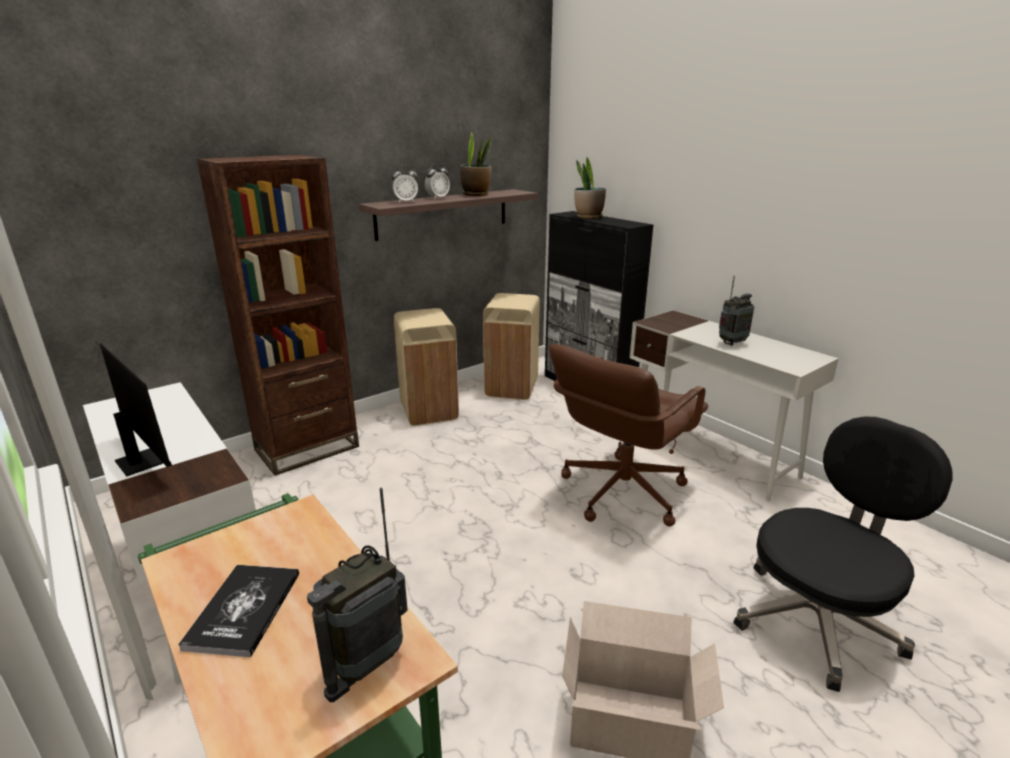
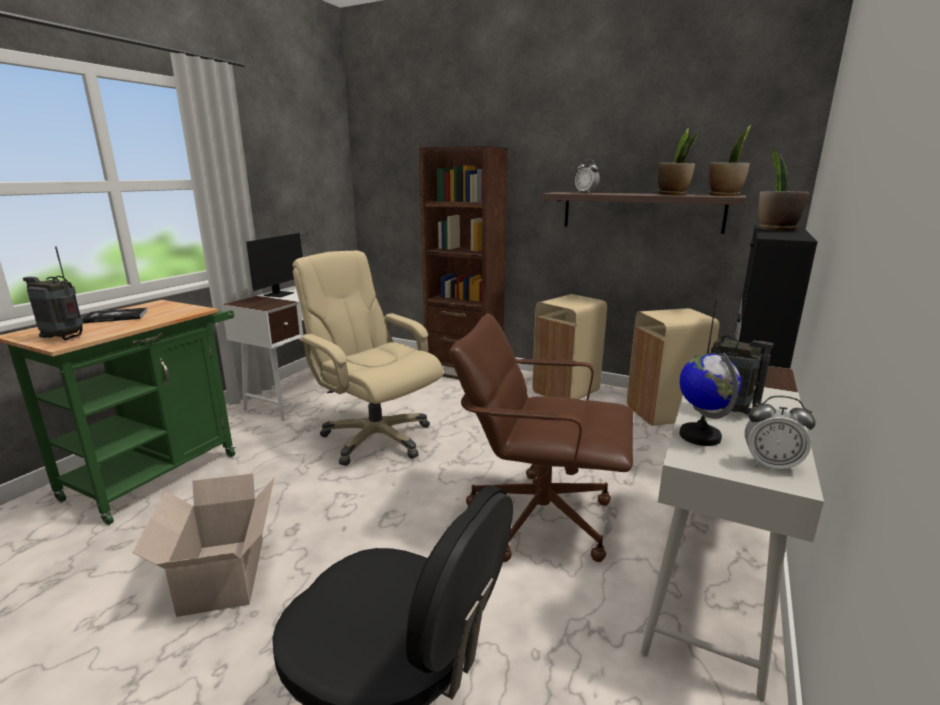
camera: 65 degrees right, 5 degrees down
alarm clock [425,163,450,199] -> alarm clock moved to [745,396,816,473]
none -> beige office chair [292,251,443,466]
none -> globe [679,353,741,446]
none -> potted plant [709,125,751,196]

